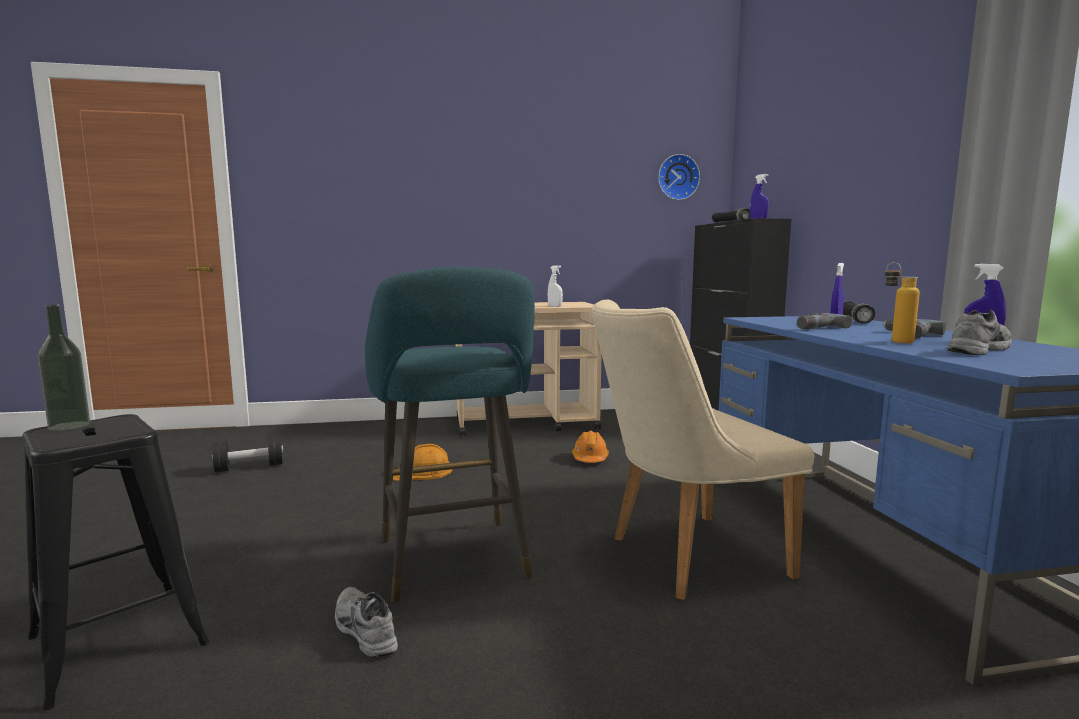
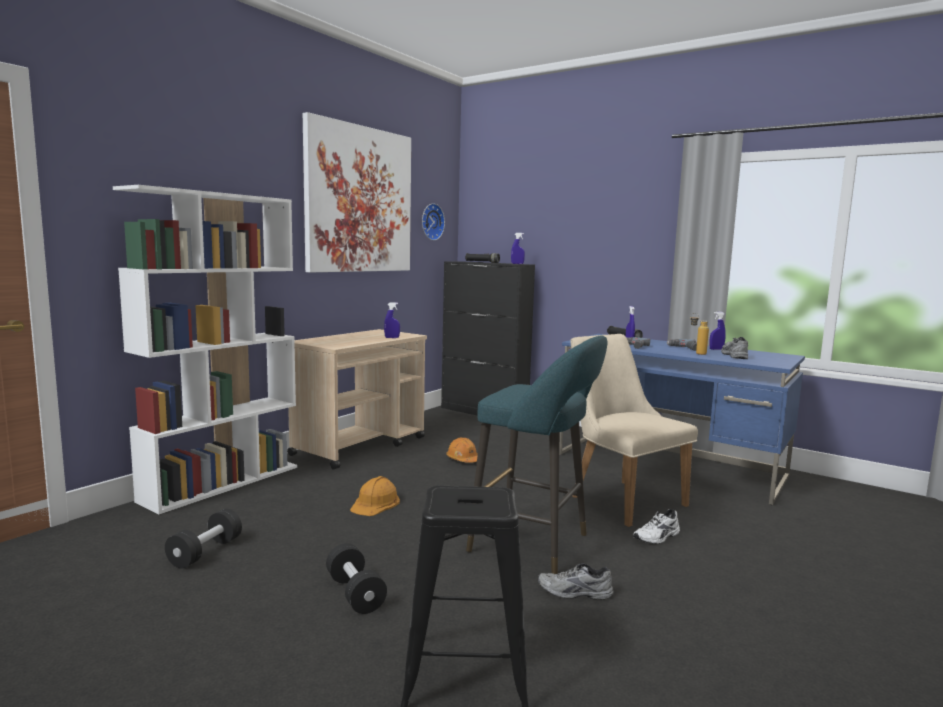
camera: 45 degrees left, 0 degrees up
bottle [38,305,90,431] -> none
white spray bottle [548,266,563,307] -> blue spray bottle [384,302,400,338]
beige chair [591,300,814,600] -> beige chair turned 120 degrees clockwise [570,334,698,527]
none -> white bookcase [113,185,297,514]
none -> picture [303,112,411,272]
none -> black dumbbell [326,543,387,614]
none -> white shoe [633,509,680,544]

